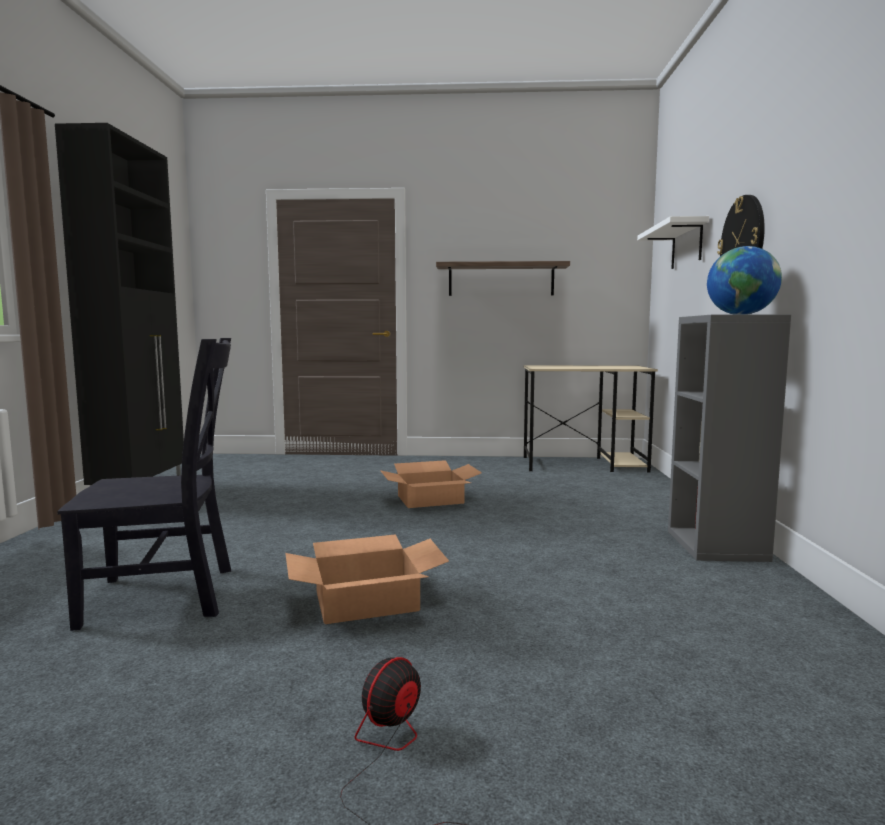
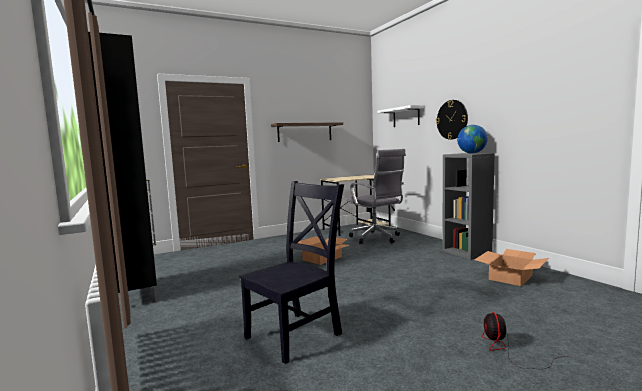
camera: 30 degrees left, 0 degrees up
cardboard box [285,534,449,624] -> cardboard box moved to [475,249,549,286]
none -> grey office chair [346,149,406,244]

